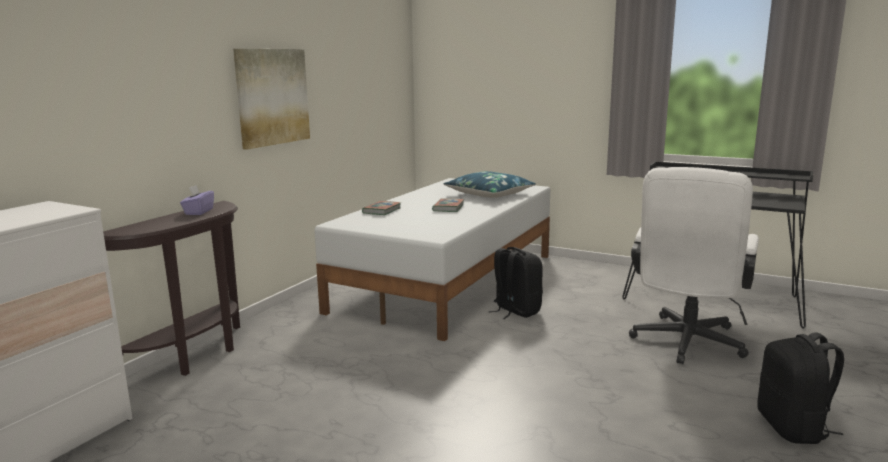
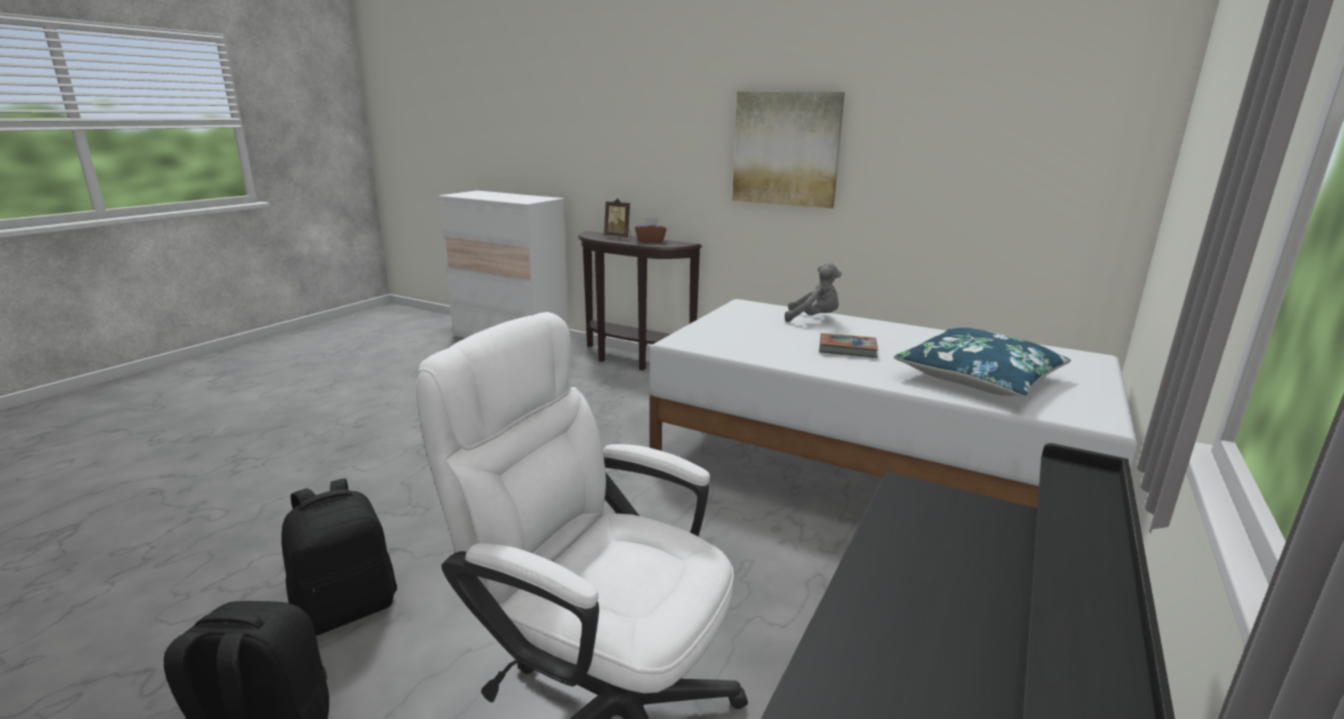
camera: 90 degrees right, 5 degrees up
purple tissue box [180,185,214,215] -> brown tissue box [635,217,667,243]
book [362,201,401,215] -> grey plush toy [785,263,842,322]
black backpack [489,247,543,319] -> black backpack moved to [281,478,397,636]
none -> picture frame [604,198,631,237]

